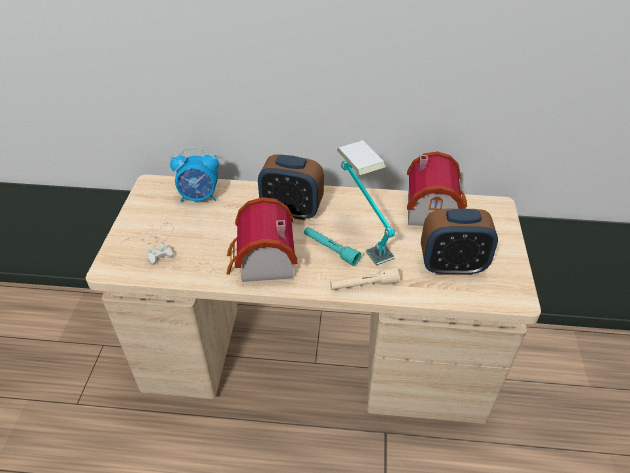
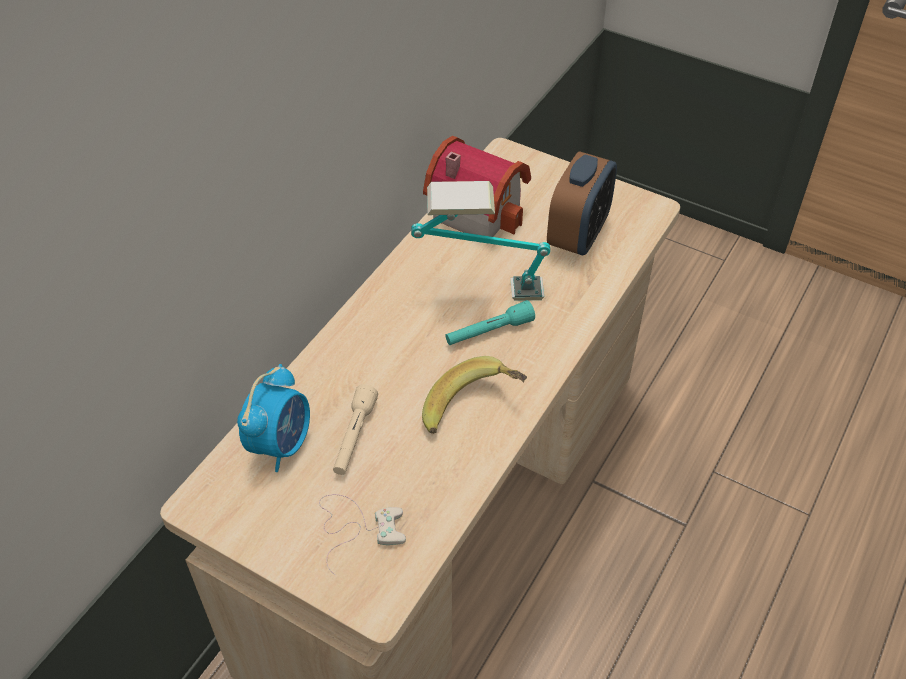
camera: 65 degrees left, 5 degrees up
toy house [226,197,298,282] -> banana [422,356,527,434]
alarm clock [258,154,324,220] -> none
beige flashlight [330,267,400,290] -> beige flashlight moved to [333,384,378,475]

